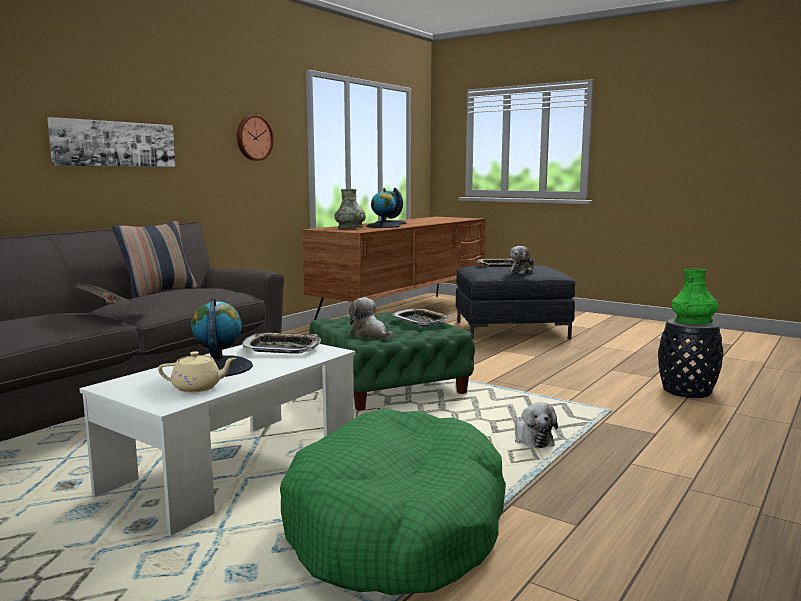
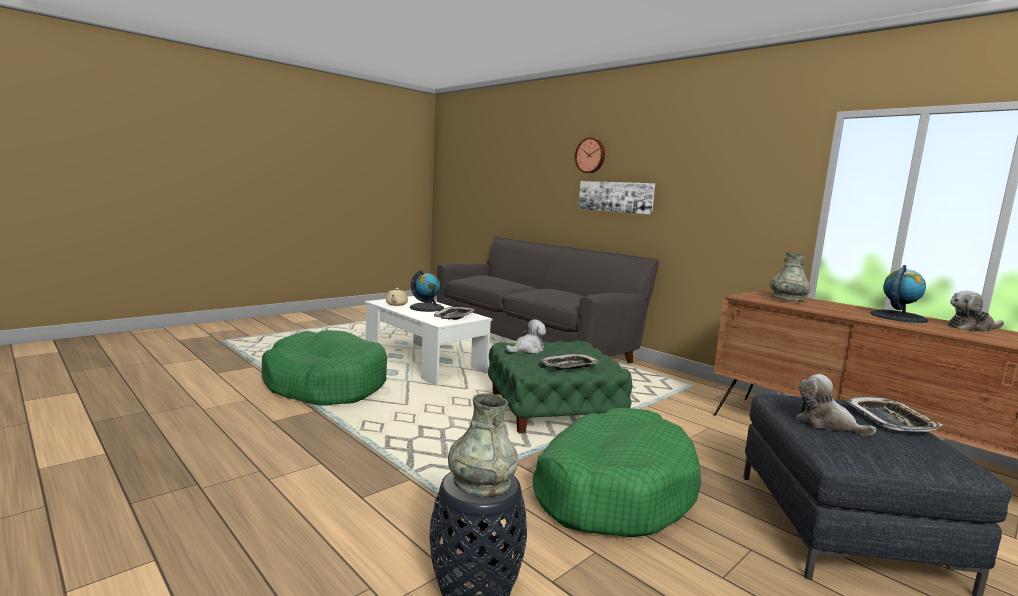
camera: 100 degrees right, 0 degrees up
newspaper [75,283,149,310] -> none
pillow [112,221,197,298] -> none
wall clock [237,115,274,161] -> wall clock moved to [575,137,605,173]
globe [367,188,400,228] -> none
plush toy [515,402,558,448] -> plush toy moved to [947,291,1004,332]
green vase [672,269,718,324] -> grey vase [448,393,518,497]
none -> green dog bed [533,408,701,537]

